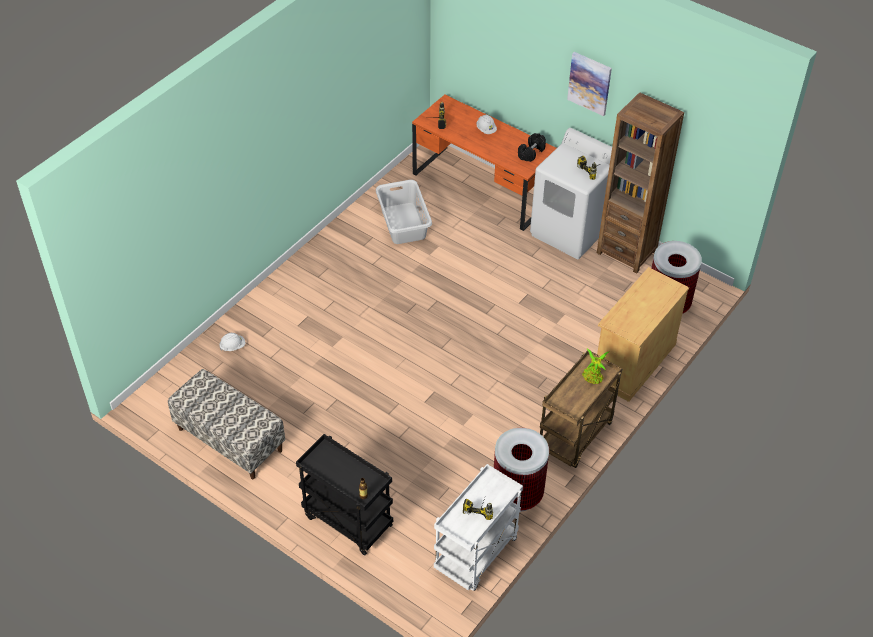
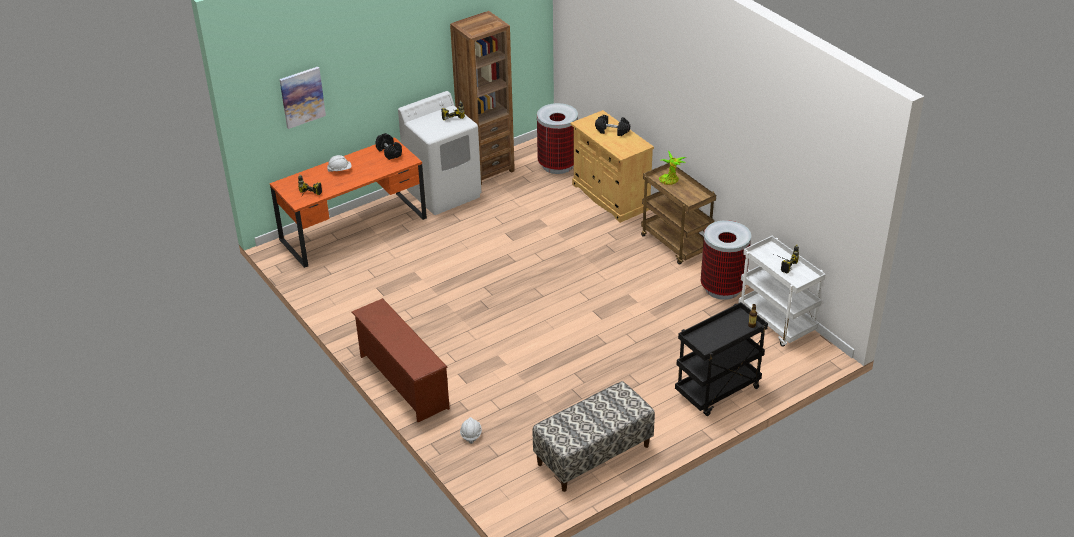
camera: 70 degrees left, 10 degrees down
grey laundry basket [376,180,432,244] -> none
picture [567,52,612,116] -> picture moved to [279,67,326,129]
none -> brown shoe rack [352,298,450,422]
none -> black dumbbell [595,115,630,136]

